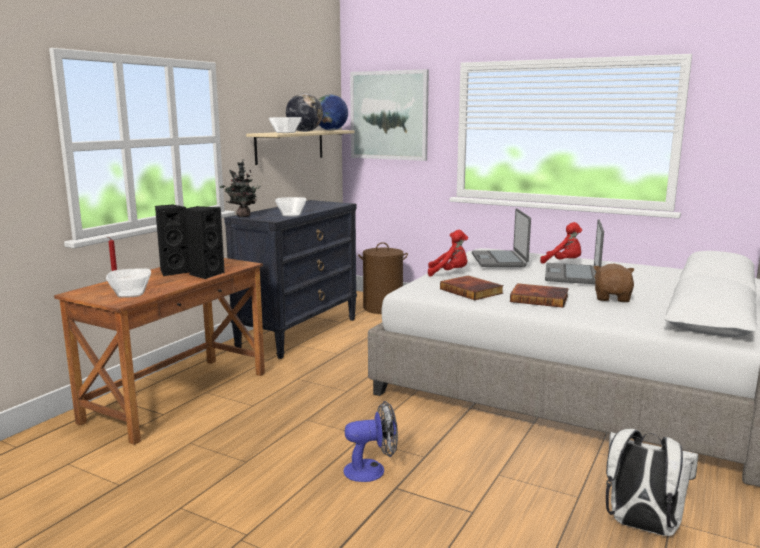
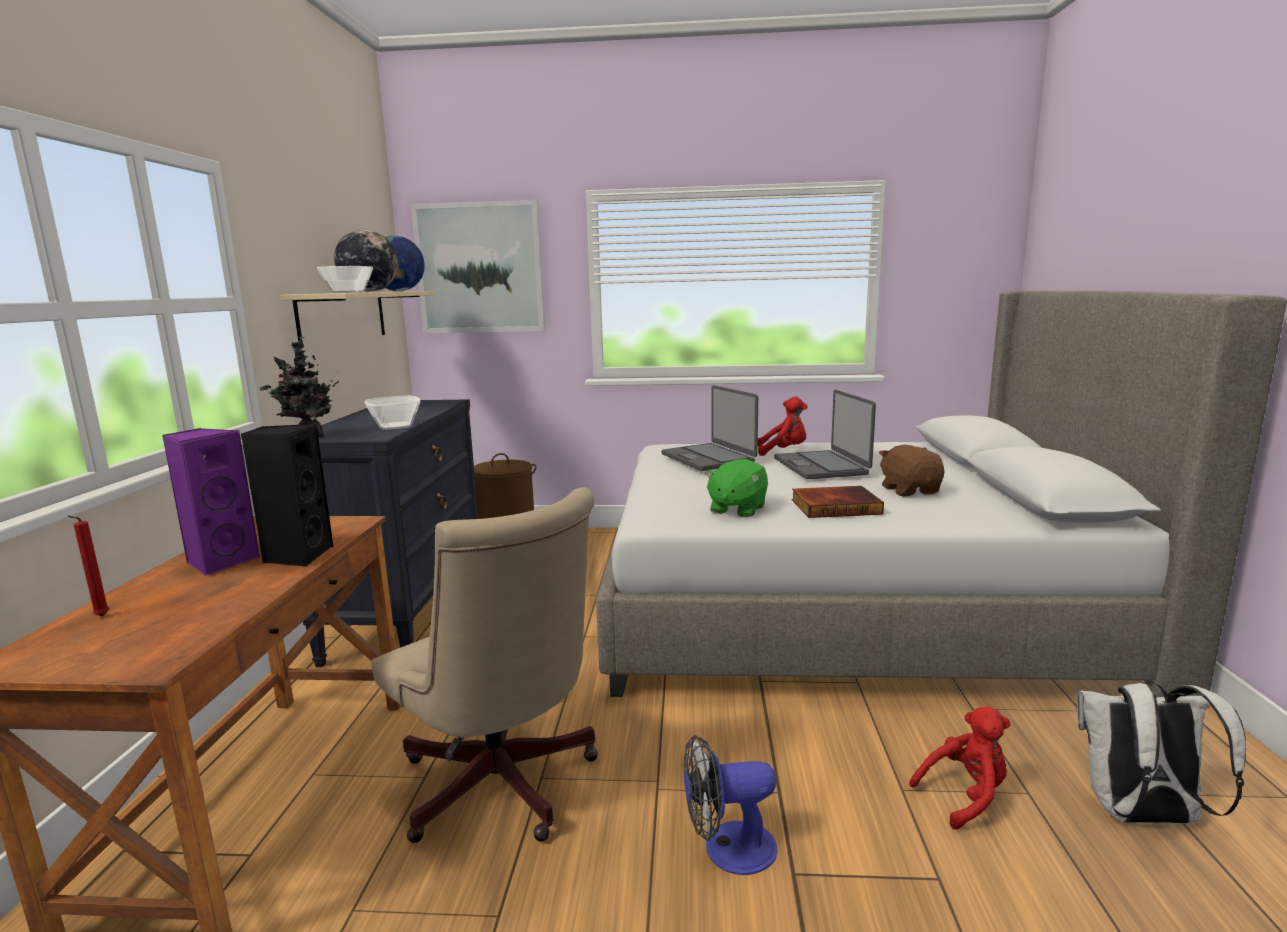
camera: 25 degrees left, 0 degrees up
bowl [106,268,151,298] -> none
black speaker [155,204,189,276] -> purple speaker [162,428,260,576]
fan [343,401,398,482] -> fan turned 150 degrees counterclockwise [684,735,777,875]
red plush toy [428,230,468,277] -> red plush toy moved to [909,706,1011,830]
book [440,275,504,300] -> green plush toy [705,459,768,518]
none -> beige office chair [371,487,598,843]

